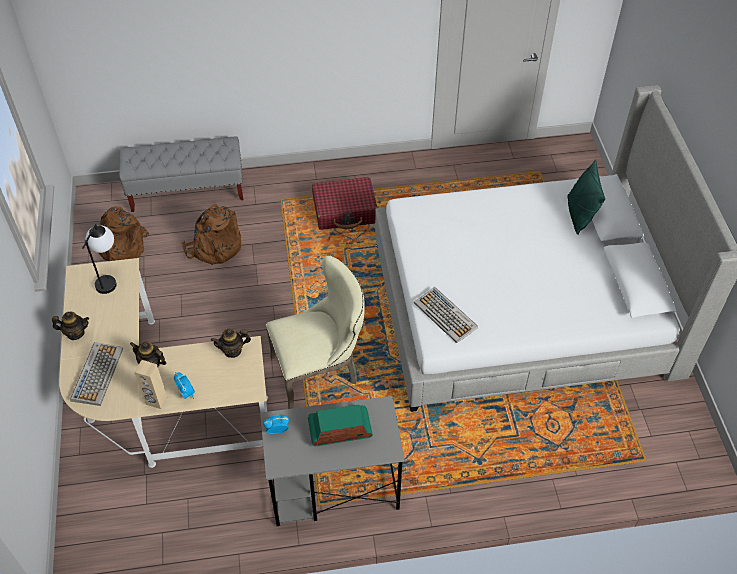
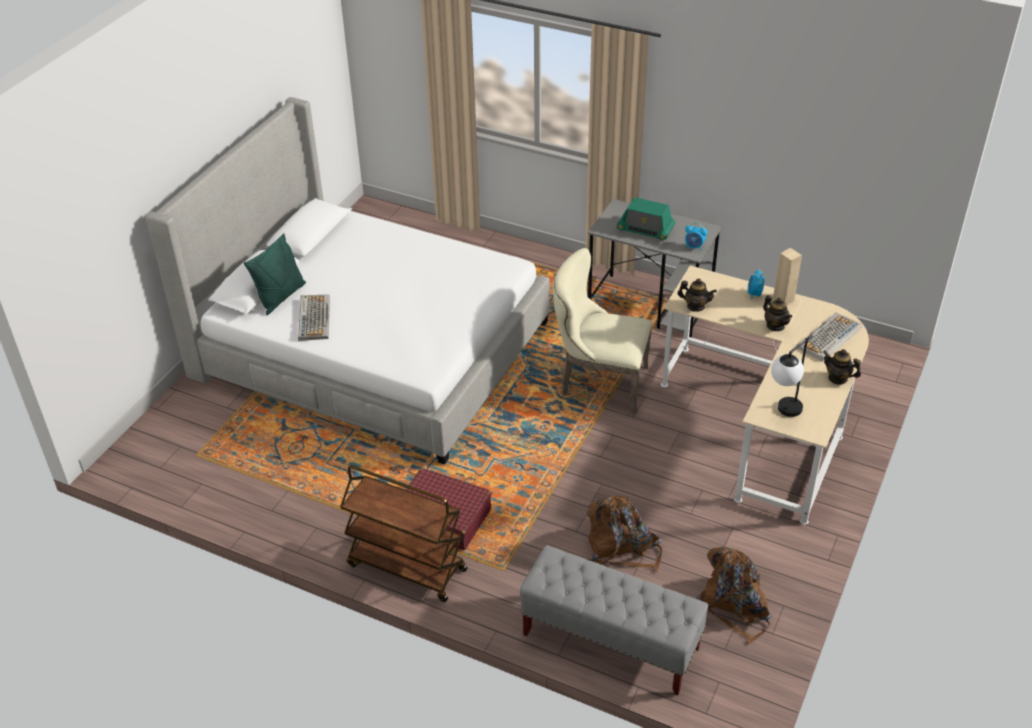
camera: 145 degrees left, 10 degrees down
keyboard [414,287,478,343] -> keyboard moved to [298,295,330,341]
none -> brown cart [340,465,467,602]

